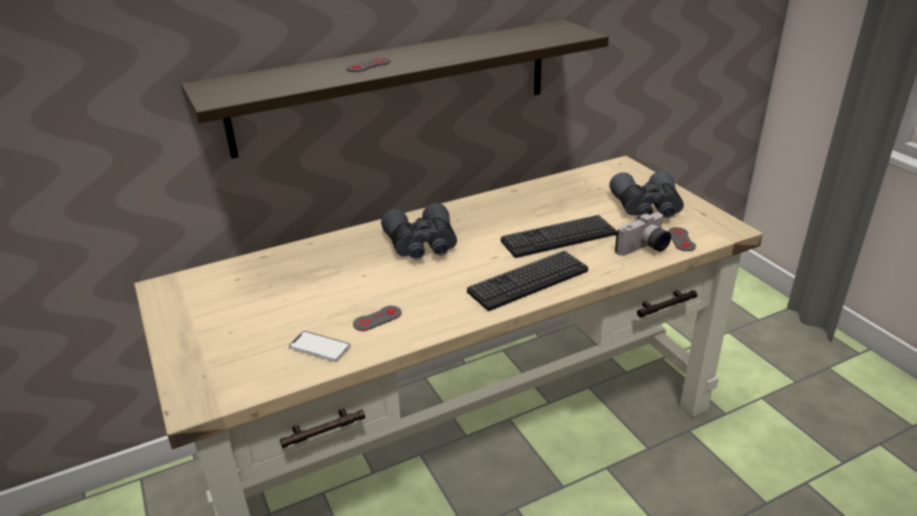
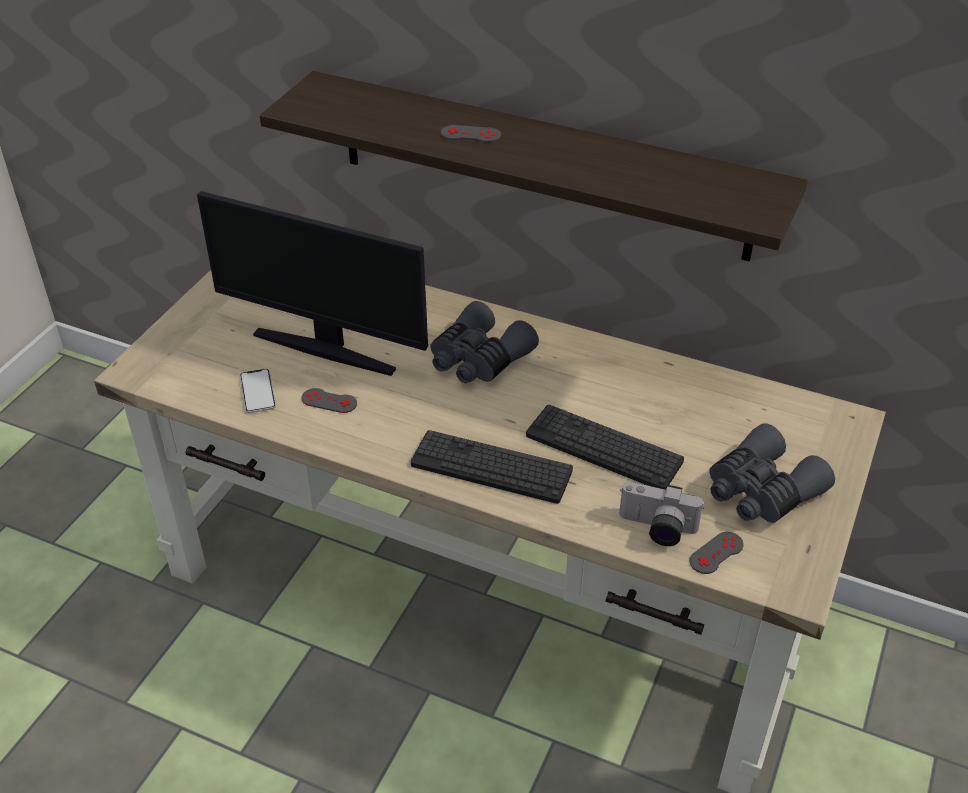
camera: 50 degrees right, 10 degrees up
none -> monitor [197,191,428,376]

